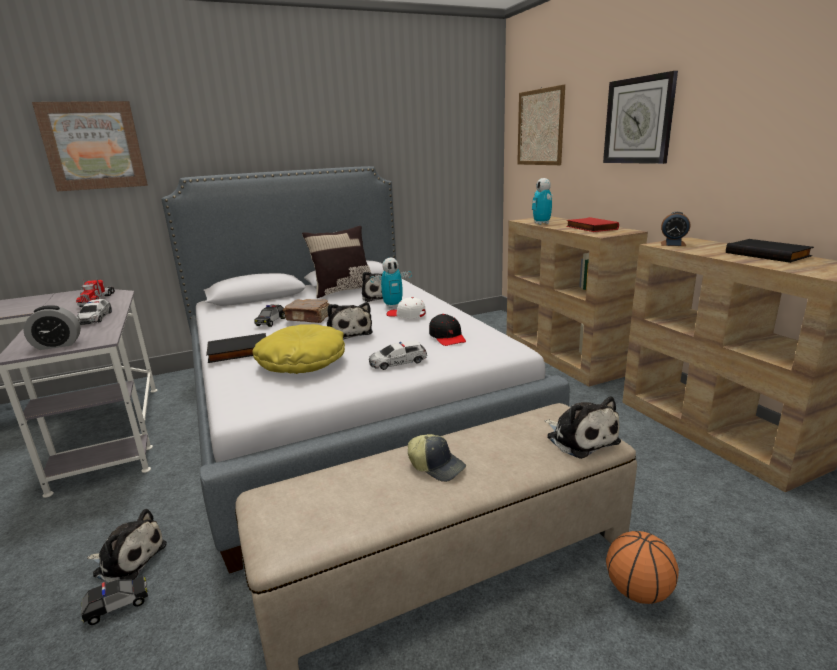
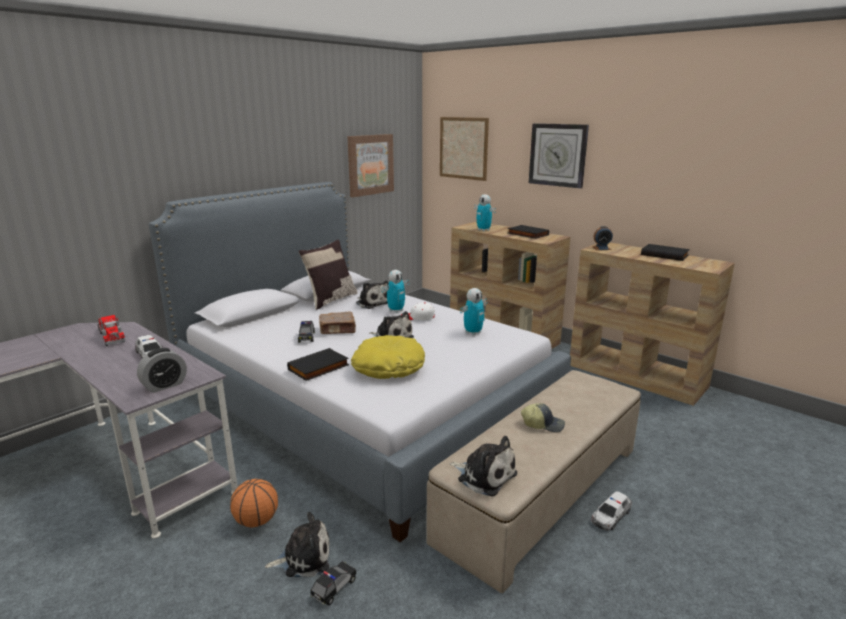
camera: 25 degrees left, 0 degrees up
picture [32,101,148,191] -> picture moved to [347,134,394,197]
toy car [369,341,427,370] -> toy car moved to [592,491,632,531]
black cap [429,314,466,346] -> toy robot [460,288,488,336]
plush toy [544,396,621,459] -> plush toy moved to [449,436,517,497]
red book [566,217,619,232] -> black book [508,225,549,239]
basketball [606,531,679,604] -> basketball moved to [230,479,278,528]

